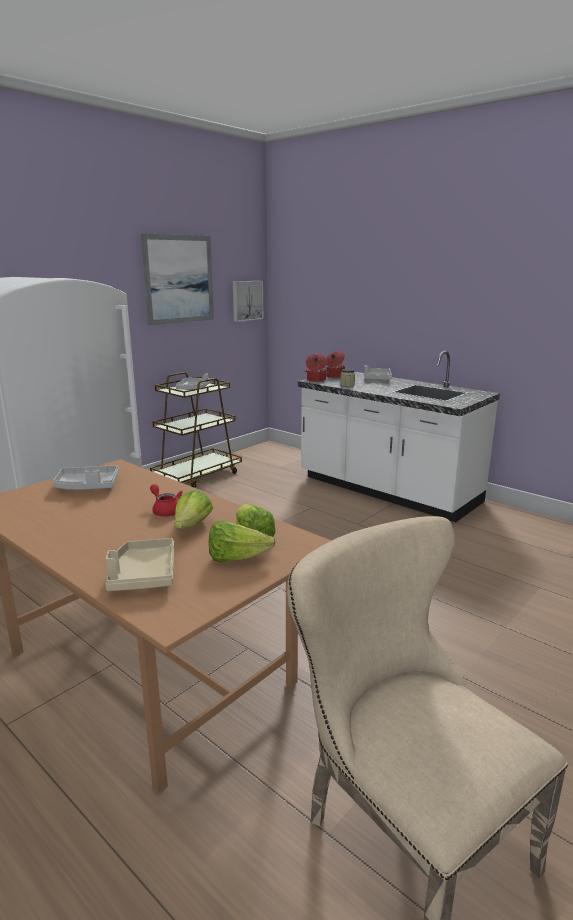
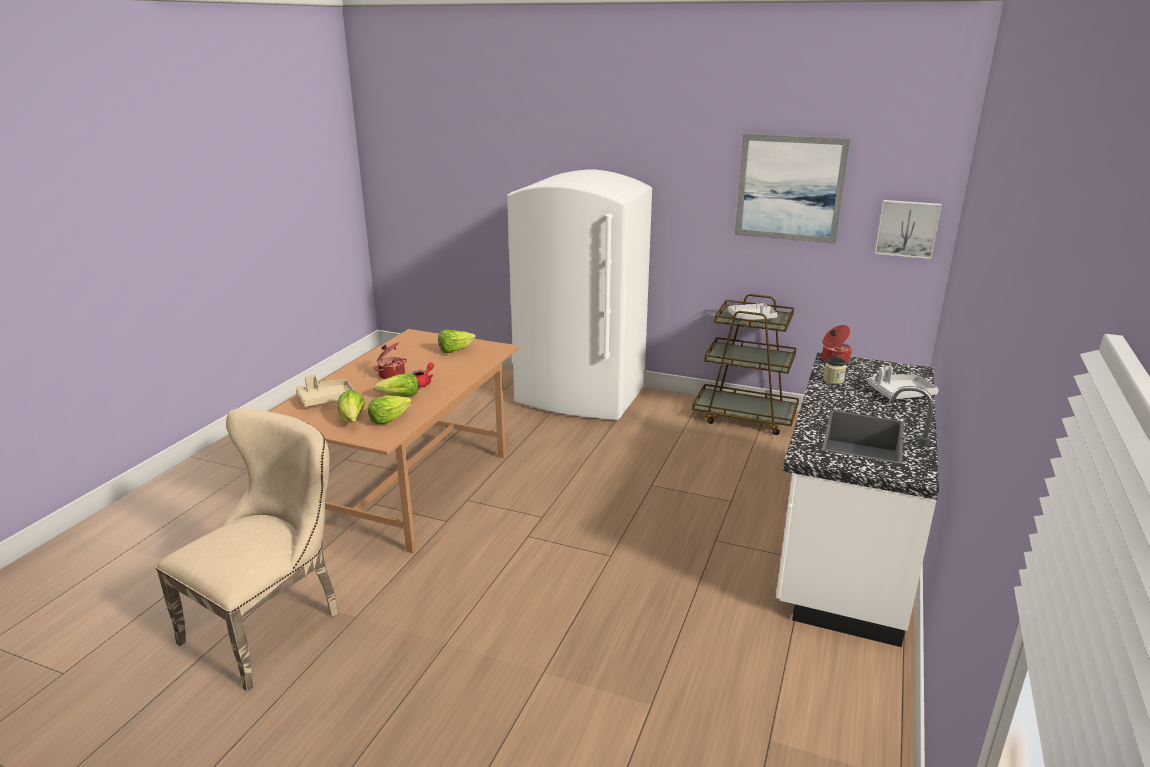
camera: 70 degrees right, 5 degrees up
grey tray [53,465,119,490] -> lettuce [438,330,476,353]
cooking pot [326,351,345,378] -> cooking pot moved to [374,342,407,379]

